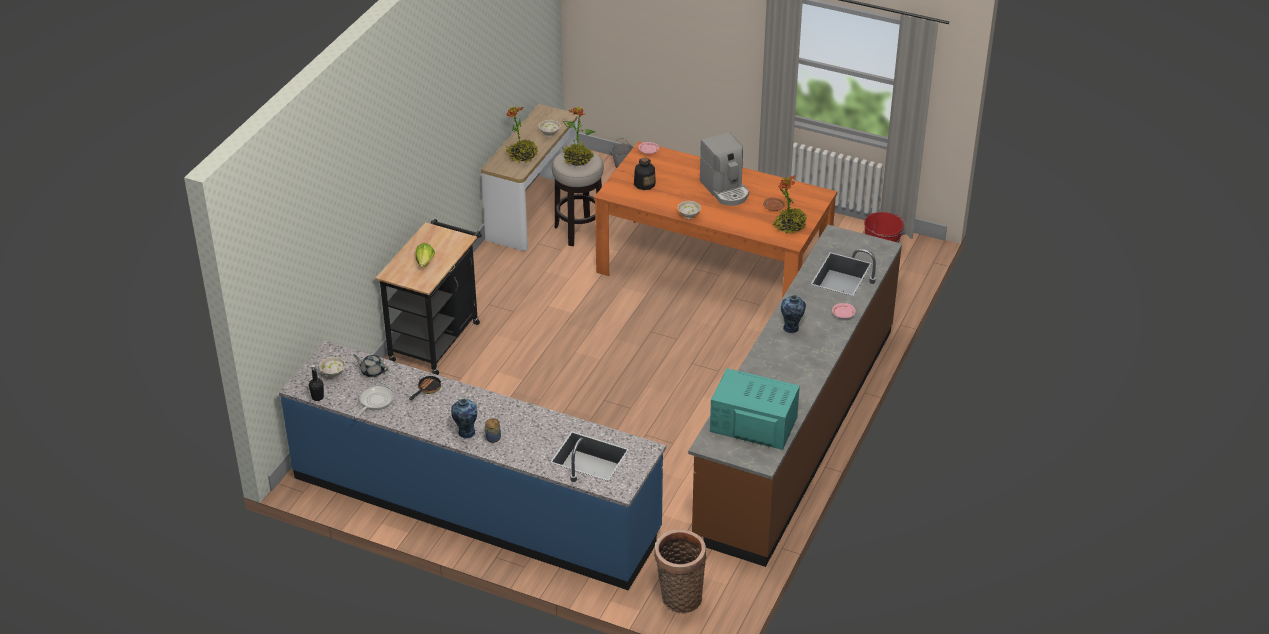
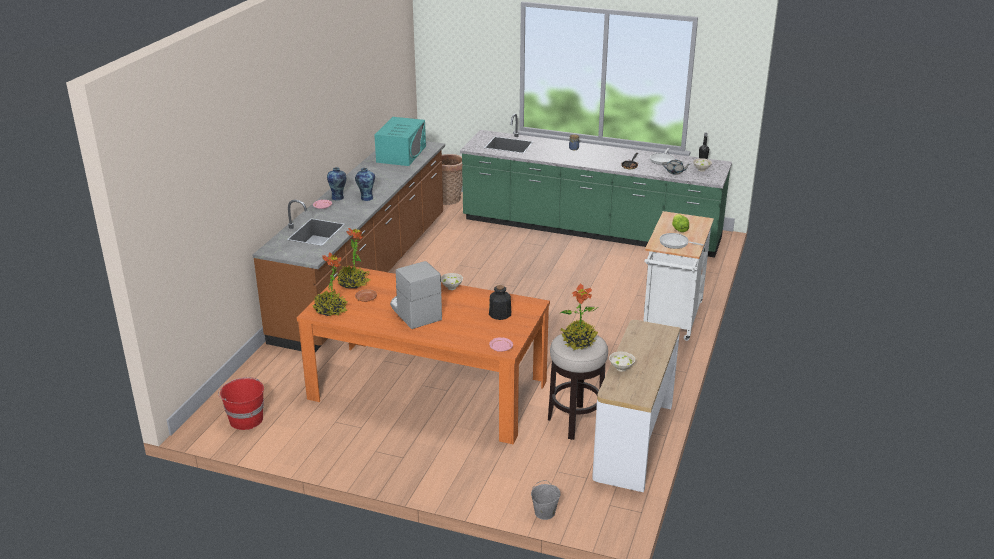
camera: 175 degrees right, 10 degrees down
blue counter [279,340,666,590] -> green counter [460,113,732,258]
black cart [376,219,482,375] -> white cart [643,211,714,341]
vase [451,399,477,438] -> vase moved to [327,167,346,201]
potted plant [506,107,538,163] -> potted plant moved to [313,253,348,316]
turquoise microwave [710,368,800,450] -> turquoise microwave turned 90 degrees counterclockwise [374,117,426,166]
none -> frying pan [660,233,704,249]

